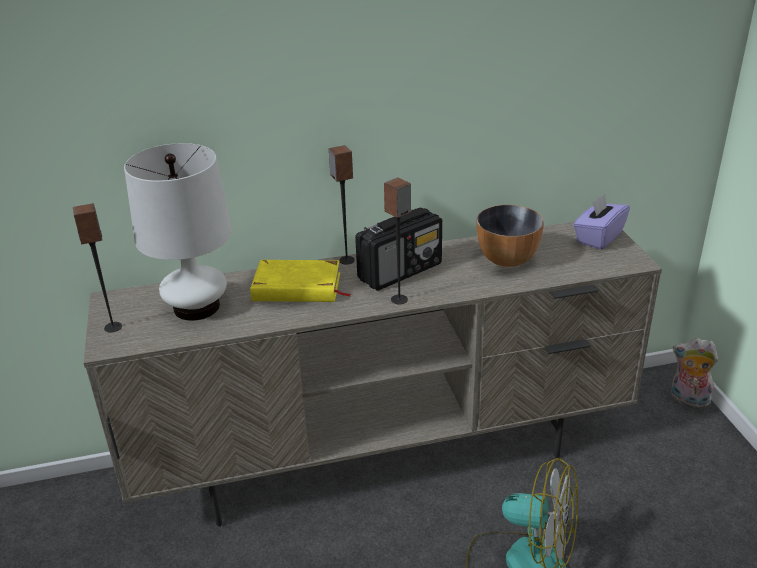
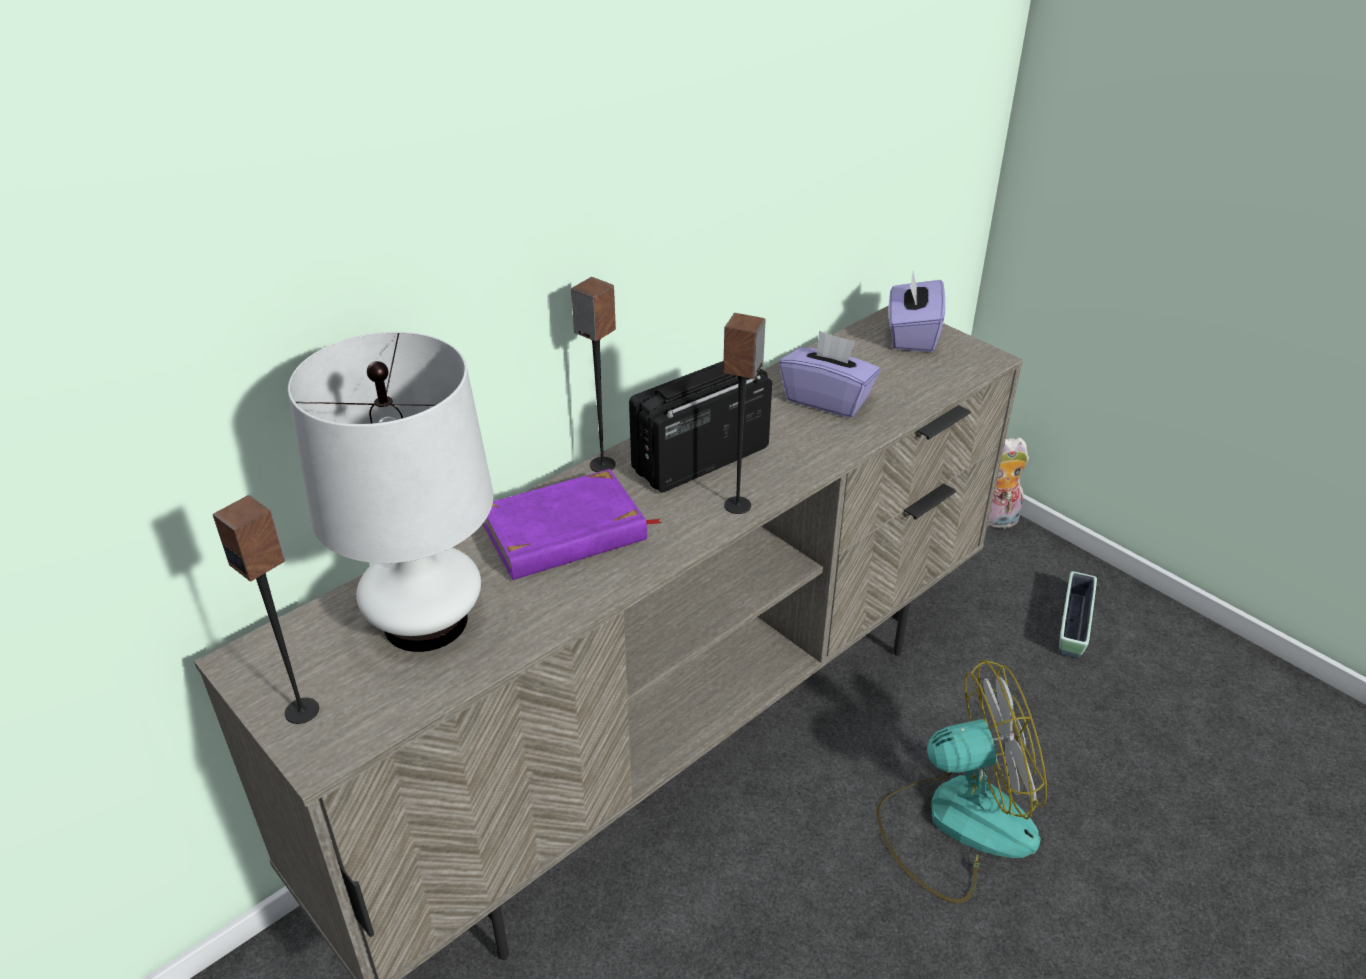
camera: 30 degrees left, 5 degrees up
yellow book [250,260,351,302] -> purple book [483,469,662,580]
radio [355,207,442,291] -> radio turned 150 degrees counterclockwise [629,361,772,493]
bowl [477,205,544,267] -> purple tissue box [779,331,880,418]
none -> planter [1059,571,1097,659]

